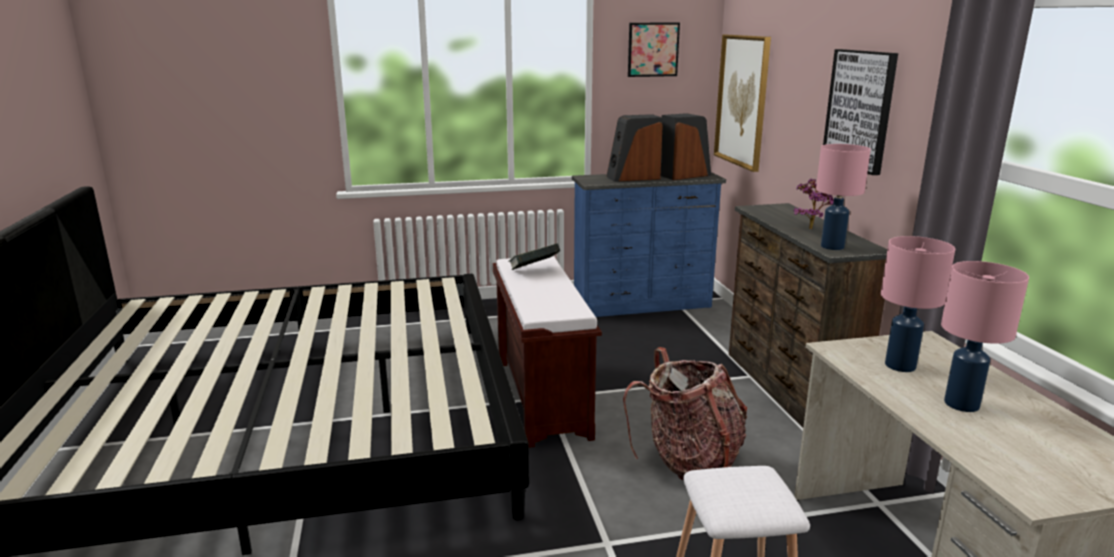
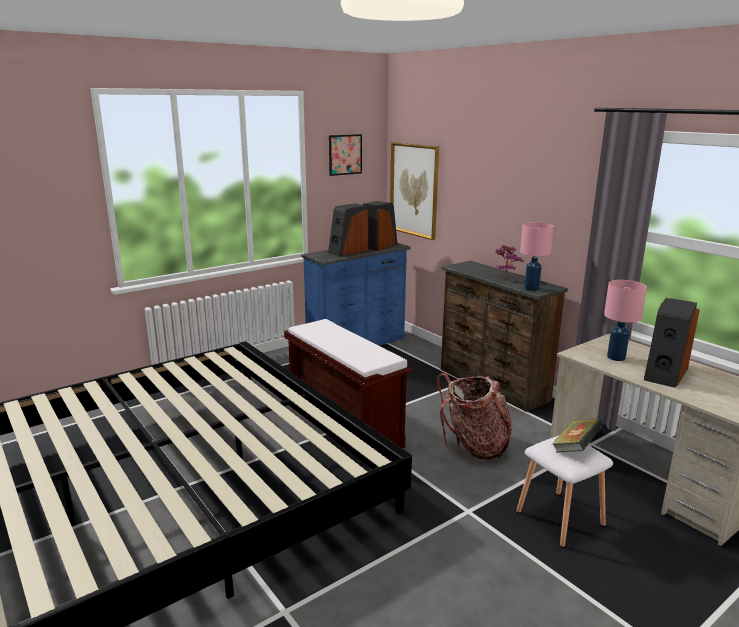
camera: 25 degrees left, 0 degrees up
book [509,243,560,270] -> book moved to [552,418,603,453]
picture [823,49,898,175] -> none
pink table lamp [941,261,1029,412] -> speaker [644,298,700,388]

